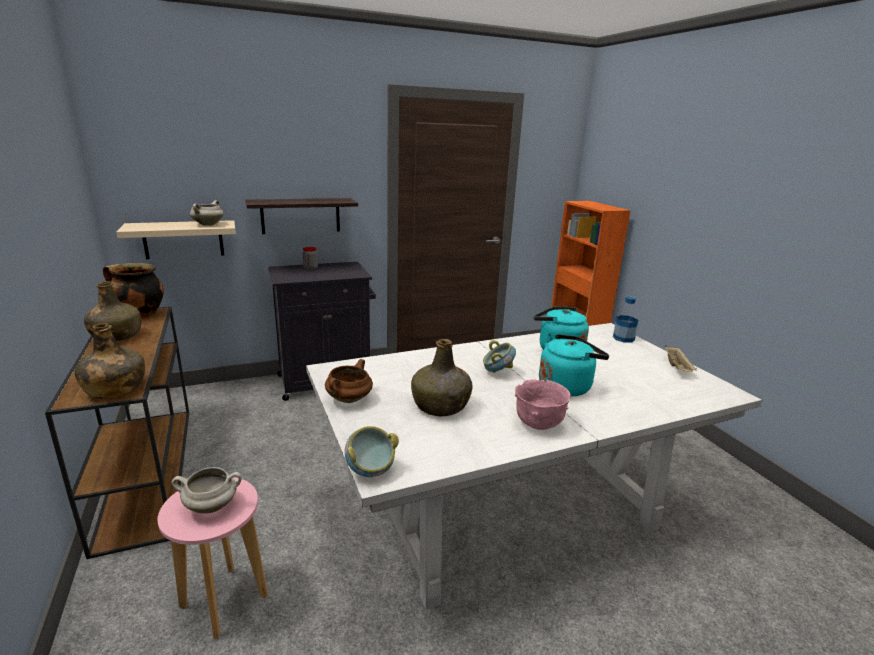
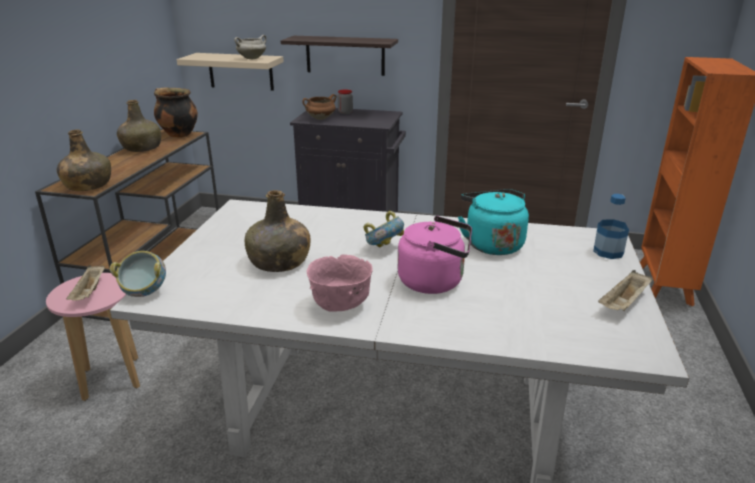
camera: 35 degrees right, 5 degrees up
white cooking pot [172,467,242,514] -> beige tray [66,265,105,301]
brown cooking pot [325,359,373,403] -> brown cooking pot moved to [302,94,337,120]
turquoise kettle [539,334,609,397] -> pink kettle [398,216,472,294]

